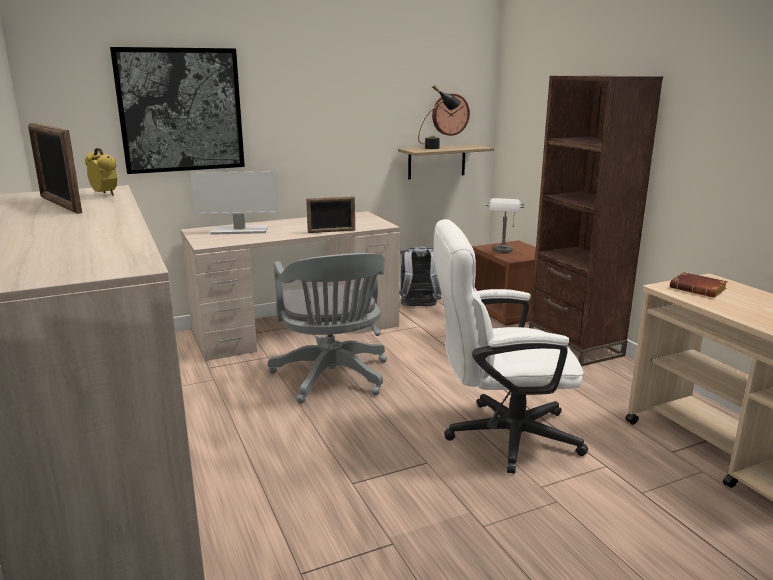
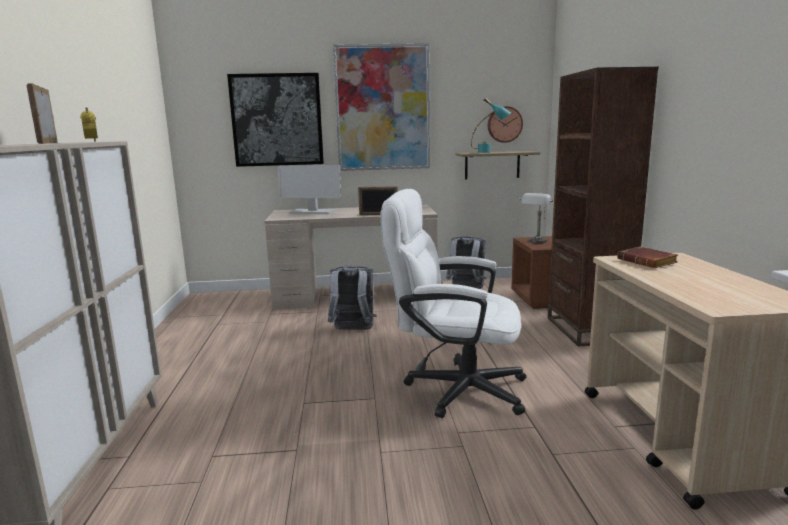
camera: 20 degrees right, 5 degrees down
grey office chair [268,253,387,403] -> grey backpack [328,265,376,330]
black table lamp [418,84,461,149] -> turquoise table lamp [471,98,511,153]
none -> picture [333,43,430,171]

